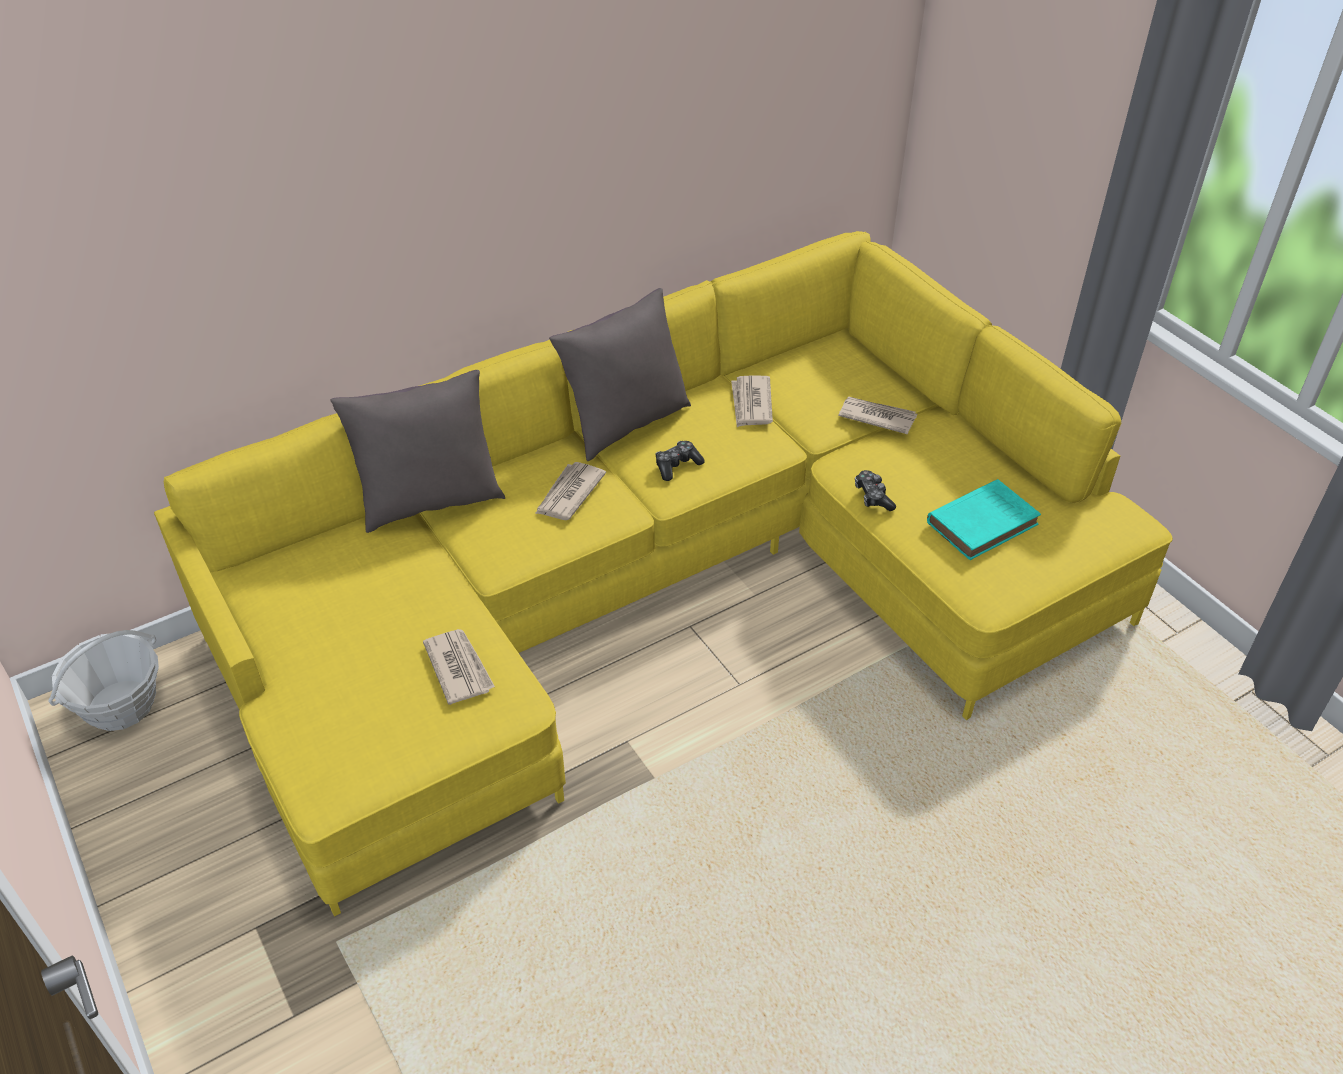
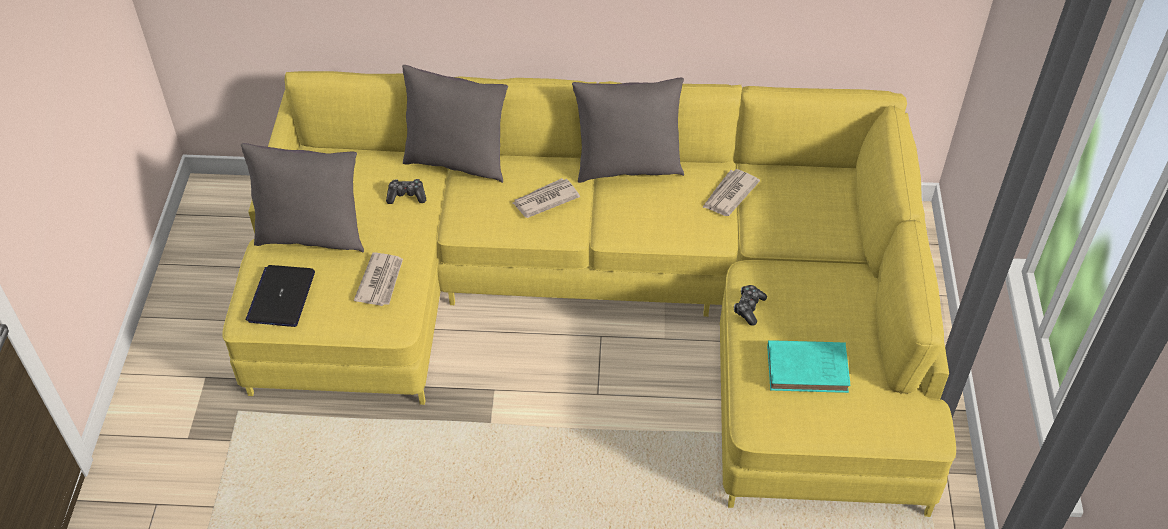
camera: 35 degrees right, 5 degrees up
basket [48,630,159,731] -> none
game controller [655,441,705,481] -> game controller moved to [386,179,426,204]
newspaper [838,397,917,434] -> none
none -> grey pillow [241,143,364,252]
none -> laptop [246,265,315,327]

